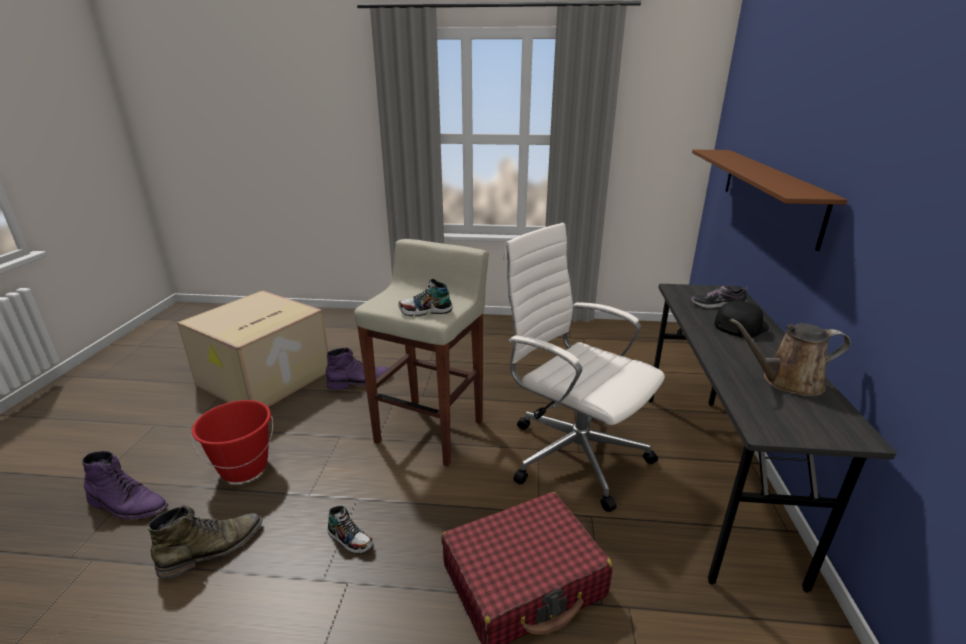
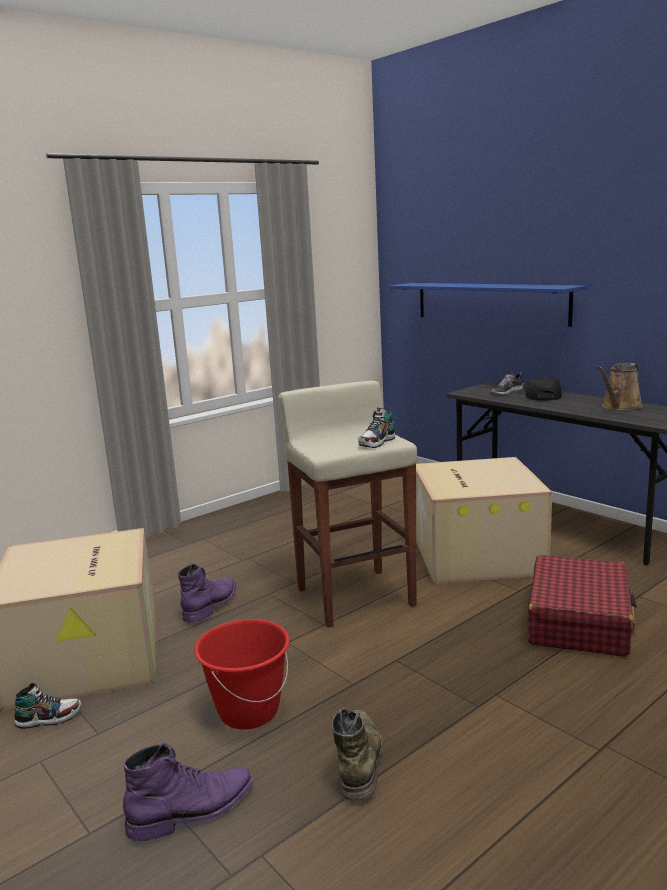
camera: 45 degrees left, 10 degrees down
shoe [327,506,373,554] -> shoe moved to [14,683,81,729]
white office chair [503,223,665,512] -> cardboard box [416,457,552,584]
brown shelf [692,150,847,251] -> blue shelf [389,283,587,327]

